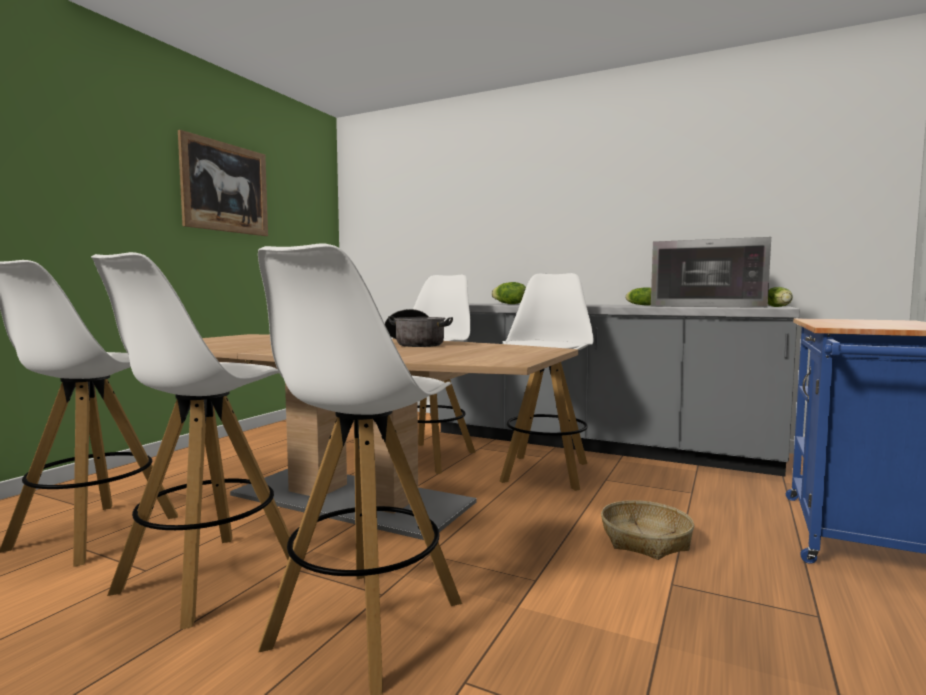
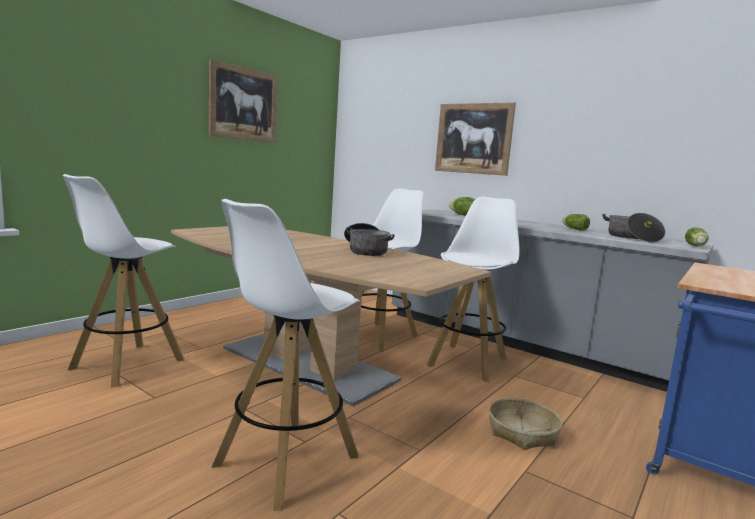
camera: 10 degrees right, 5 degrees up
white stool [91,252,294,629] -> none
microwave [651,237,771,308] -> cooking pot [602,213,665,242]
none -> picture [435,102,516,176]

